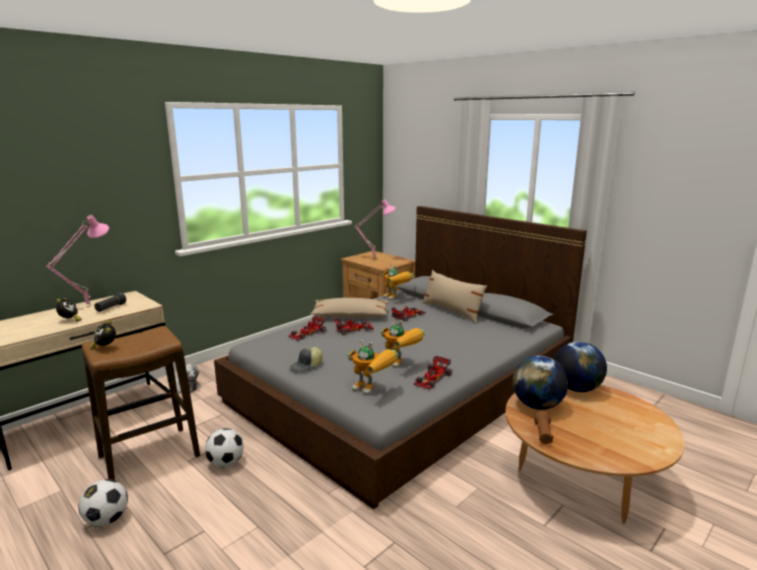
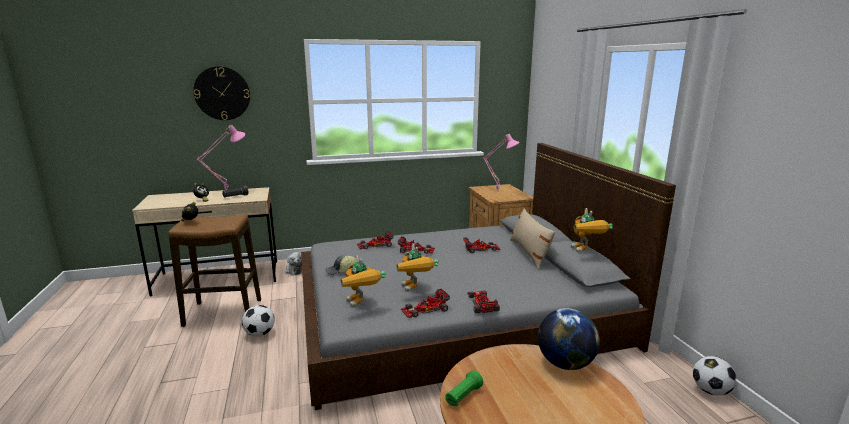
camera: 30 degrees right, 0 degrees up
football [78,479,128,527] -> football moved to [693,356,736,396]
beige pillow [310,298,389,318] -> none
toy robot [383,264,414,301] -> toy robot moved to [571,208,613,253]
globe [513,356,568,410] -> none
brown flashlight [534,411,553,444] -> green flashlight [445,370,483,406]
none -> wall clock [193,66,250,120]
none -> toy car [467,290,500,313]

